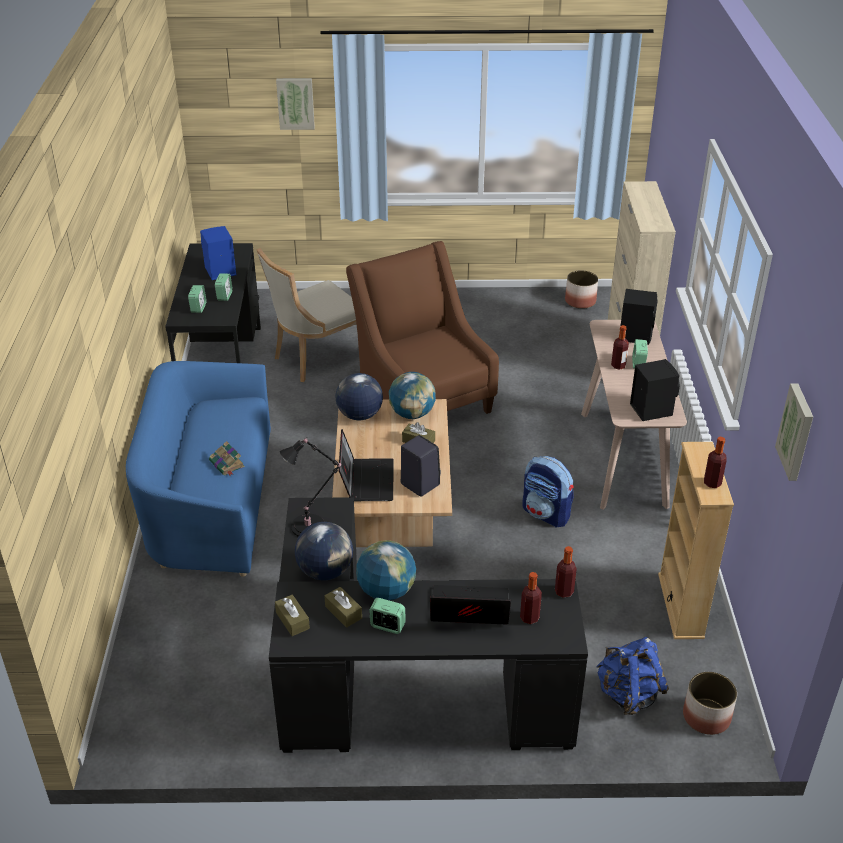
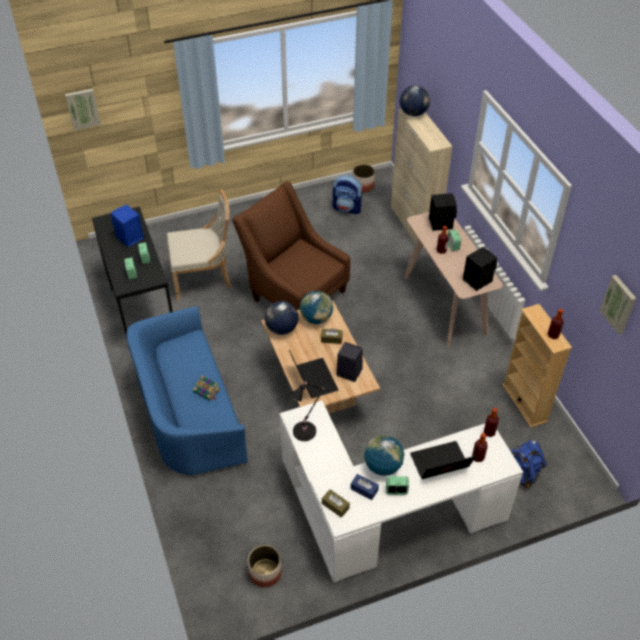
camera: 20 degrees left, 10 degrees up
beige chair [257,248,356,382] -> beige chair turned 135 degrees counterclockwise [167,189,231,301]
black desk [269,497,588,753] -> white desk [280,400,523,583]
picture [276,78,315,130] -> picture moved to [65,89,101,131]
globe [295,522,353,580] -> globe moved to [400,85,430,116]
brown tissue box [324,587,362,628] -> blue tissue box [350,474,379,500]
backpack [522,456,574,527] -> backpack moved to [332,175,363,215]
planter [683,672,737,735] -> planter moved to [248,545,282,587]

